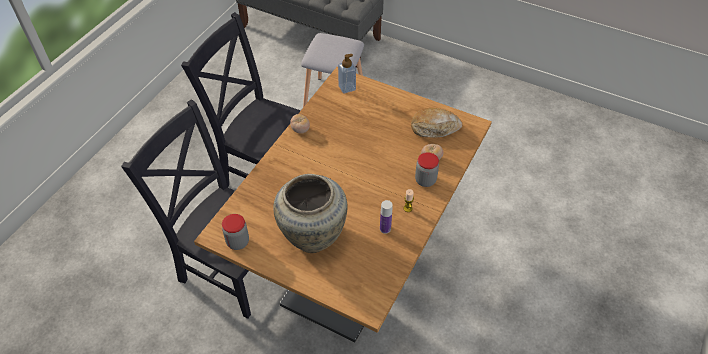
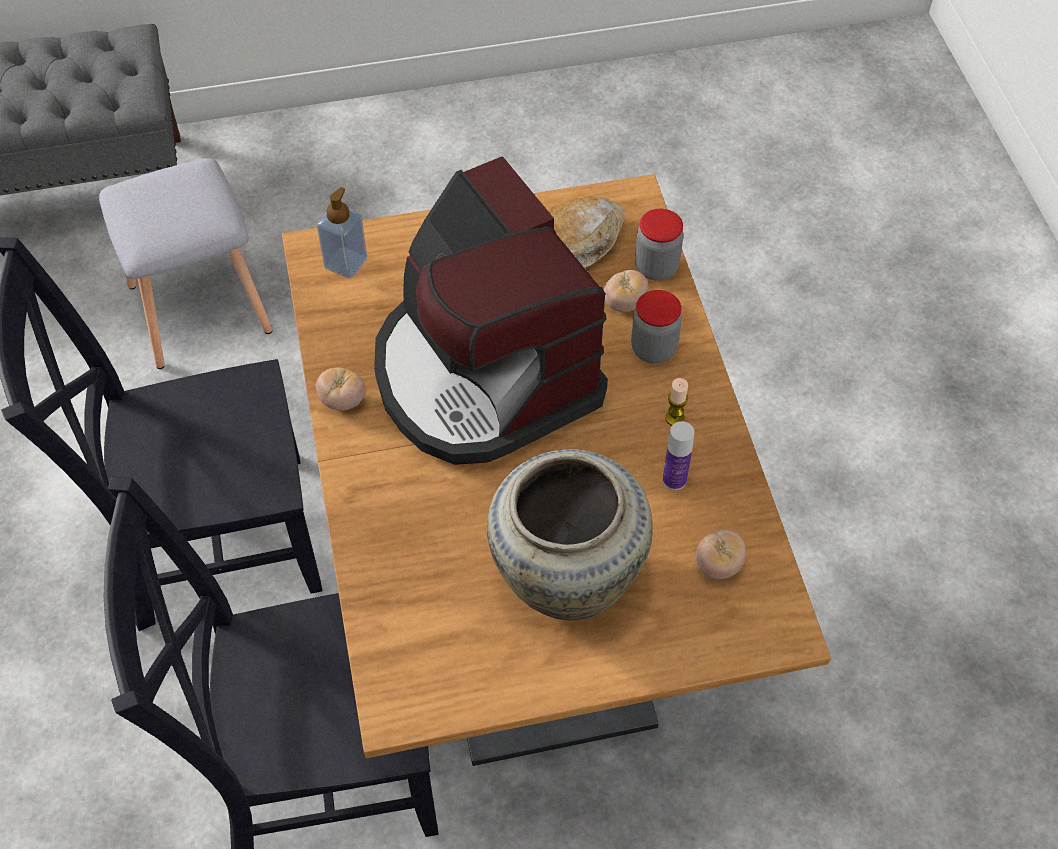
camera: 40 degrees left, 5 degrees up
jar [222,214,249,250] -> jar moved to [635,209,684,281]
none -> coffee machine [374,156,608,465]
none -> tomato [696,530,746,579]

